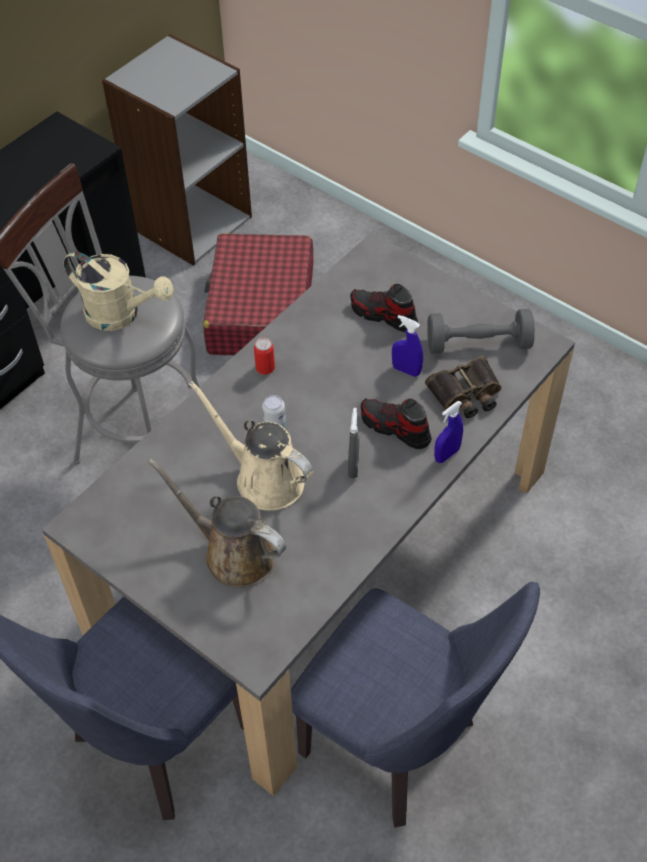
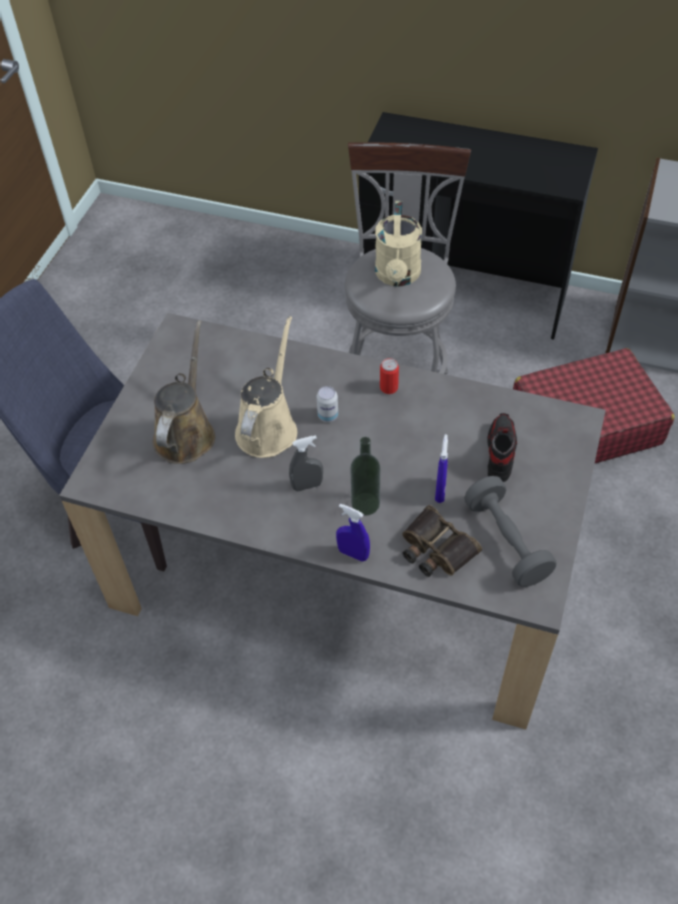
camera: 70 degrees right, 0 degrees up
blue chair [291,582,540,828] -> none
shoe [361,398,432,449] -> bottle [350,437,380,516]

